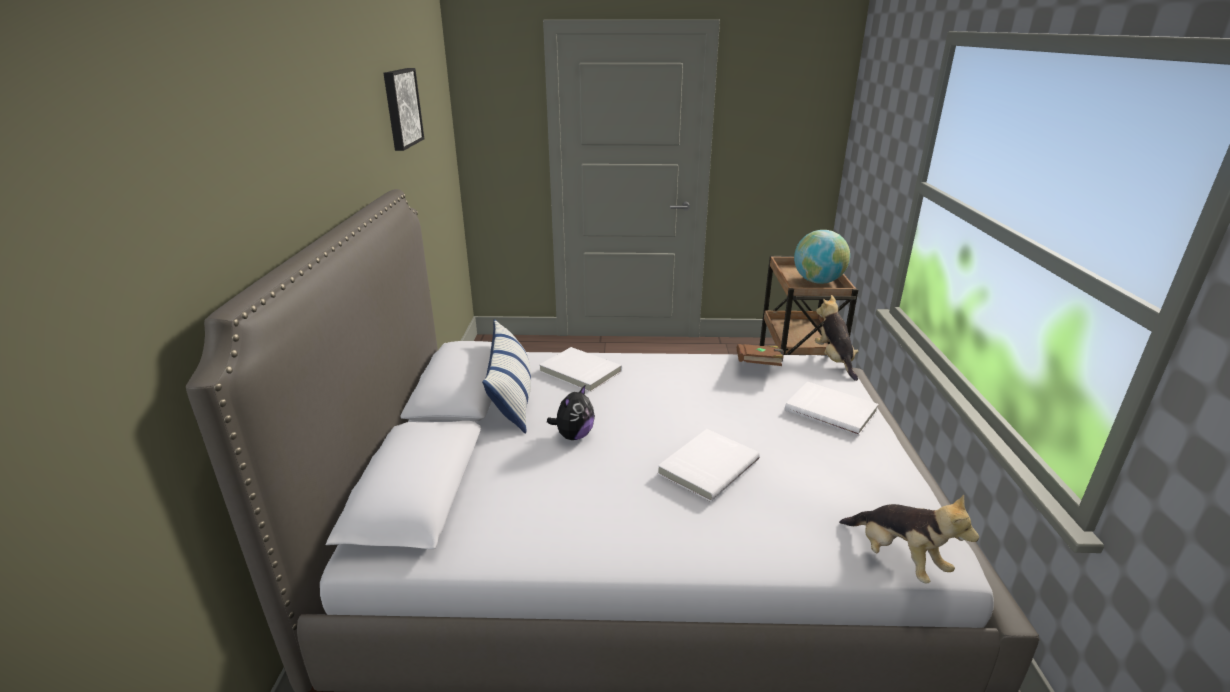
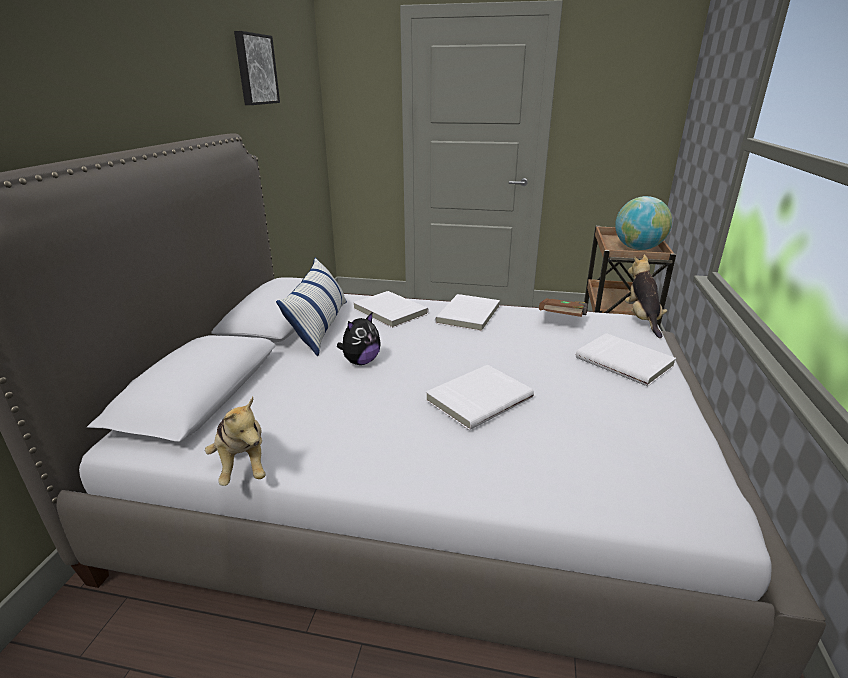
camera: 10 degrees right, 0 degrees up
plush toy [839,494,979,583] -> plush toy moved to [205,397,266,486]
none -> white book [435,294,500,331]

